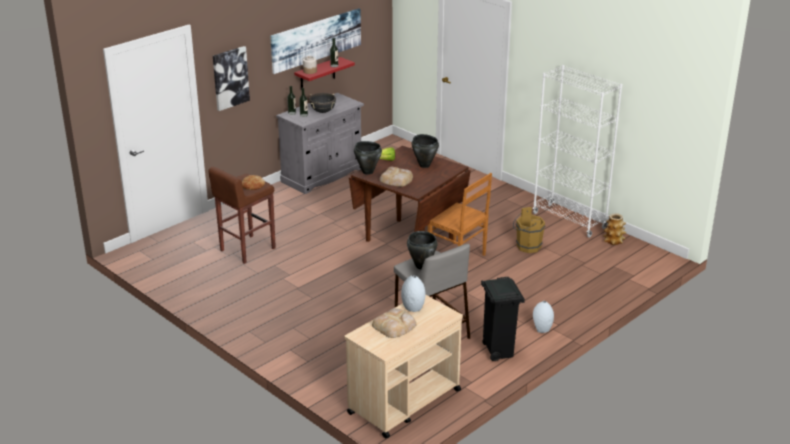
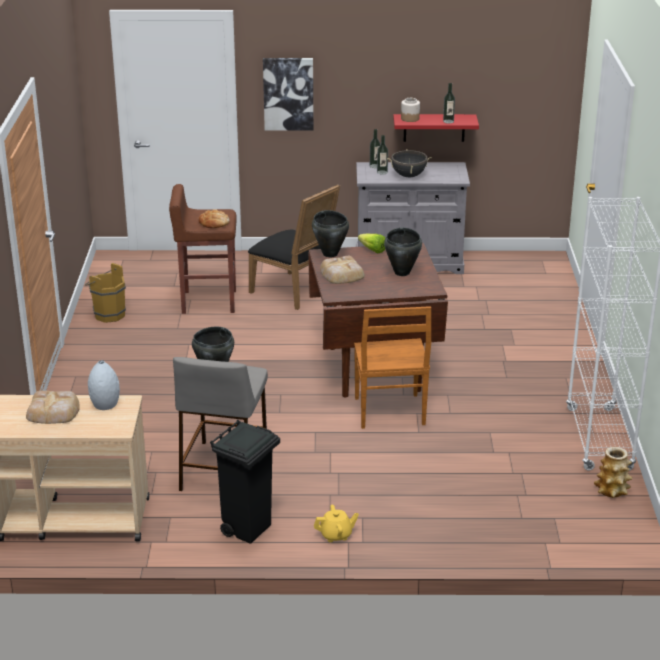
camera: 45 degrees right, 0 degrees up
picture [270,8,361,74] -> none
brown bucket [513,207,545,253] -> brown bucket moved to [85,263,126,323]
grey vase [533,301,554,333] -> yellow teapot [314,505,359,542]
none -> black chair [248,185,340,310]

